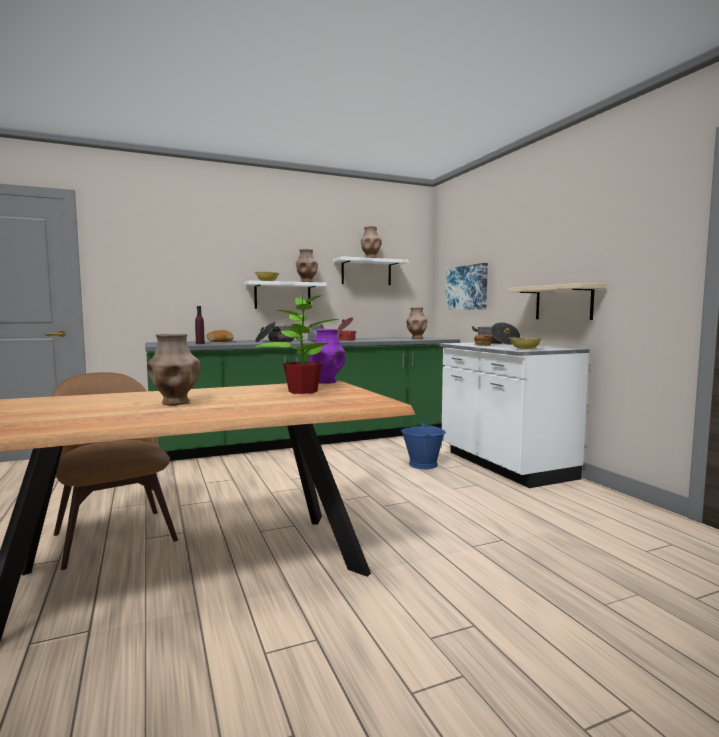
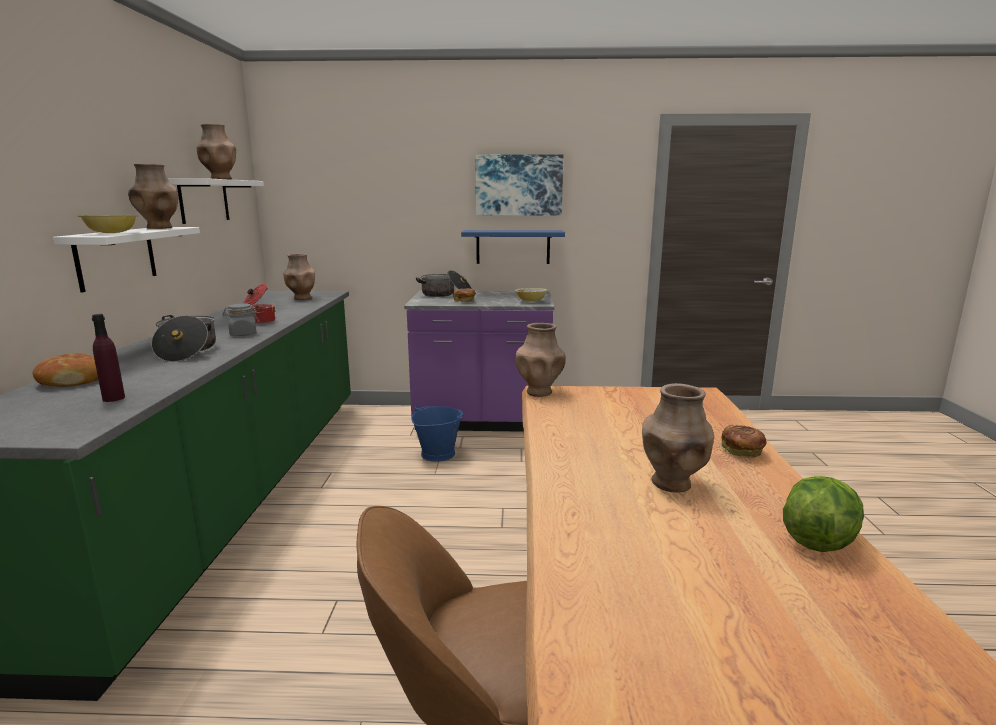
camera: 65 degrees left, 10 degrees up
potted plant [254,293,338,394] -> none
purple vase [309,329,345,384] -> brown vase [516,323,566,397]
white counter [438,343,590,488] -> purple counter [404,291,555,432]
picture [445,263,488,310] -> picture moved to [475,154,563,215]
beige shelf [507,283,606,320] -> blue shelf [461,230,565,264]
none -> bread [720,425,766,458]
none -> lettuce [783,476,864,552]

